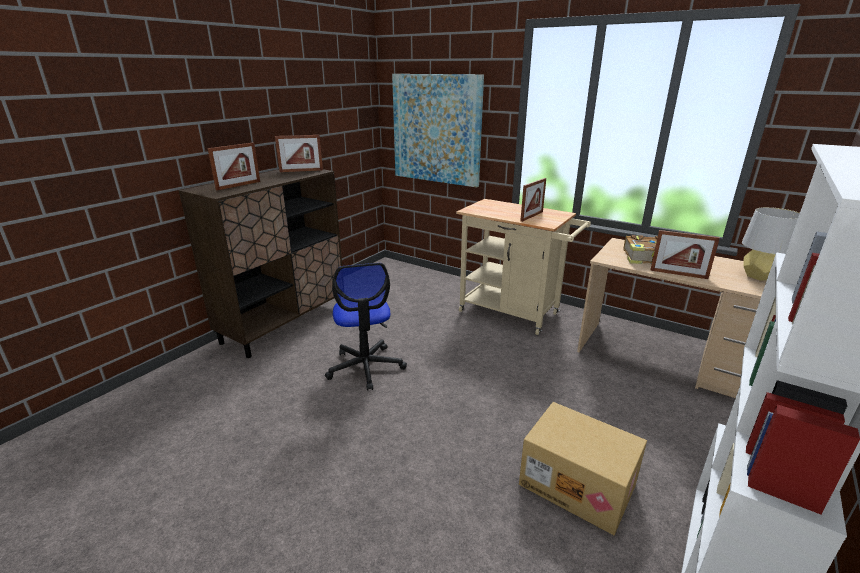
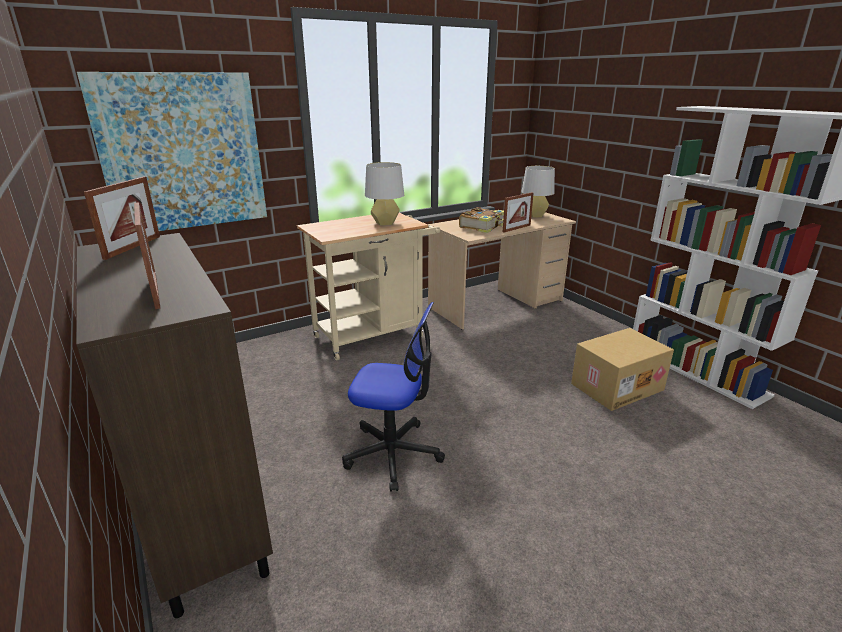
camera: 65 degrees left, 0 degrees up
picture frame [520,178,546,222] -> grey table lamp [365,162,404,225]

